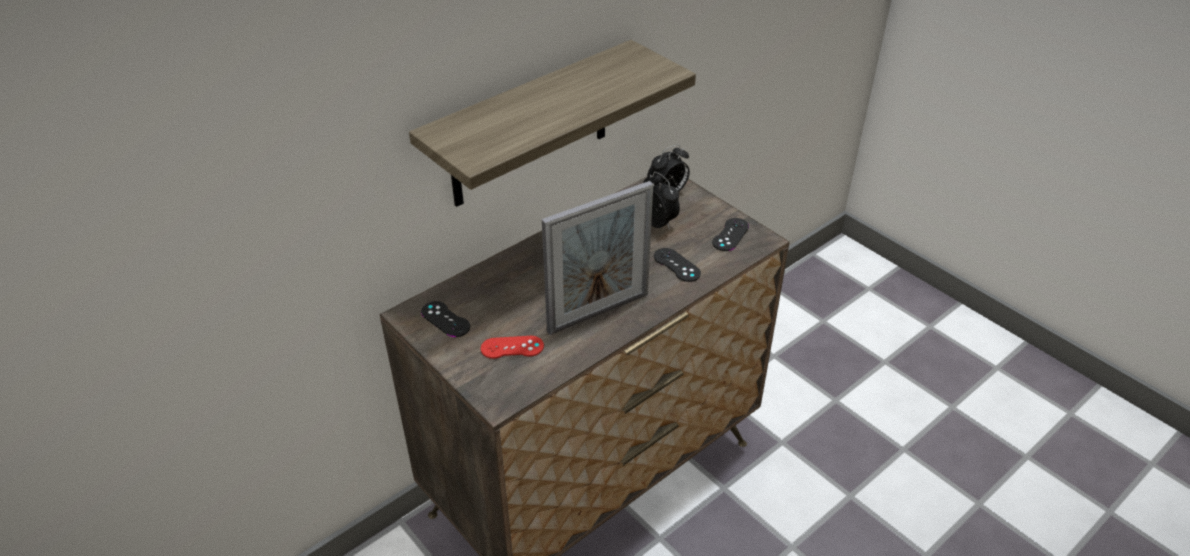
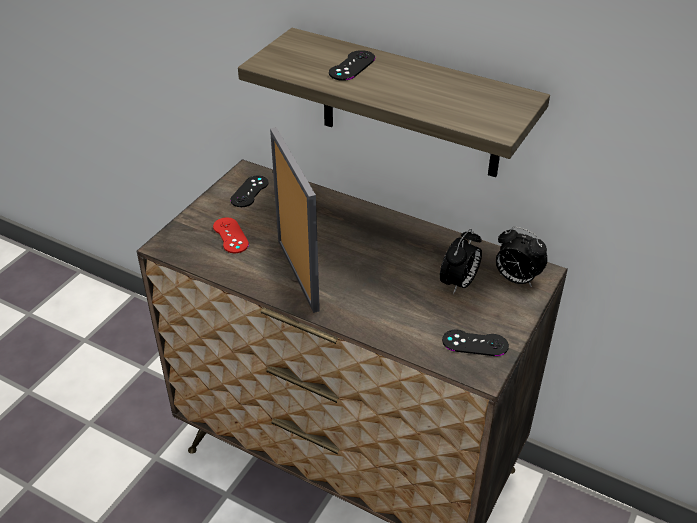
camera: 70 degrees right, 0 degrees up
picture frame [542,181,653,335] -> picture frame turned 150 degrees counterclockwise [270,127,320,313]
black game controller [654,248,701,282] -> black game controller moved to [329,50,375,81]

